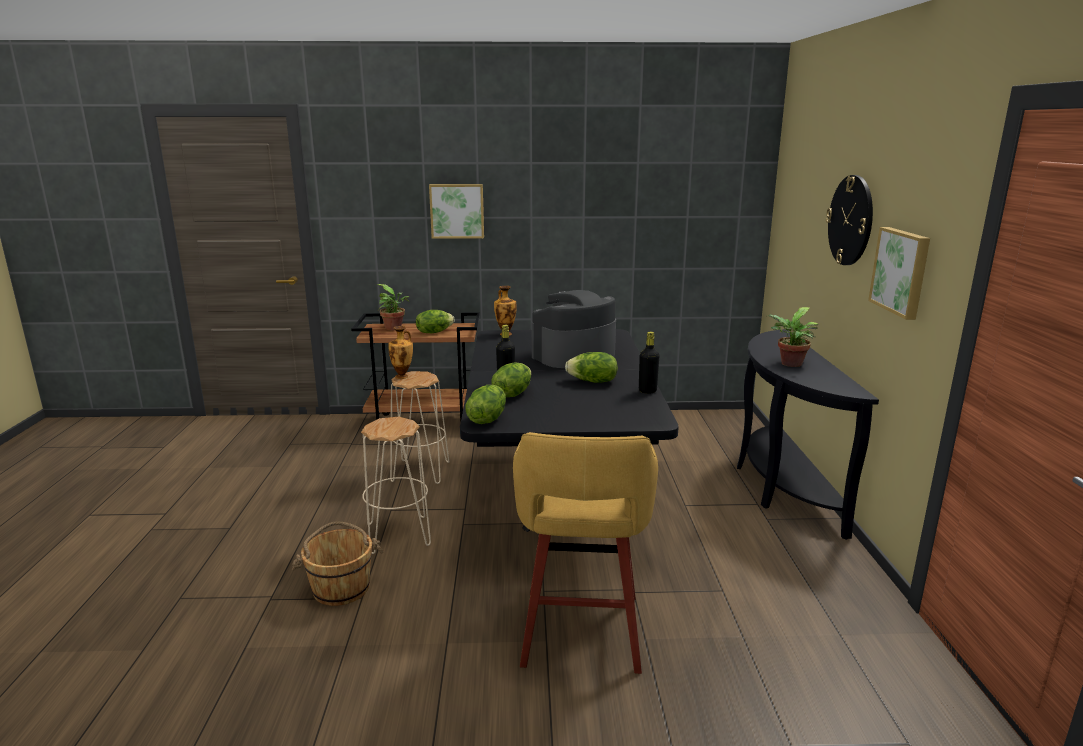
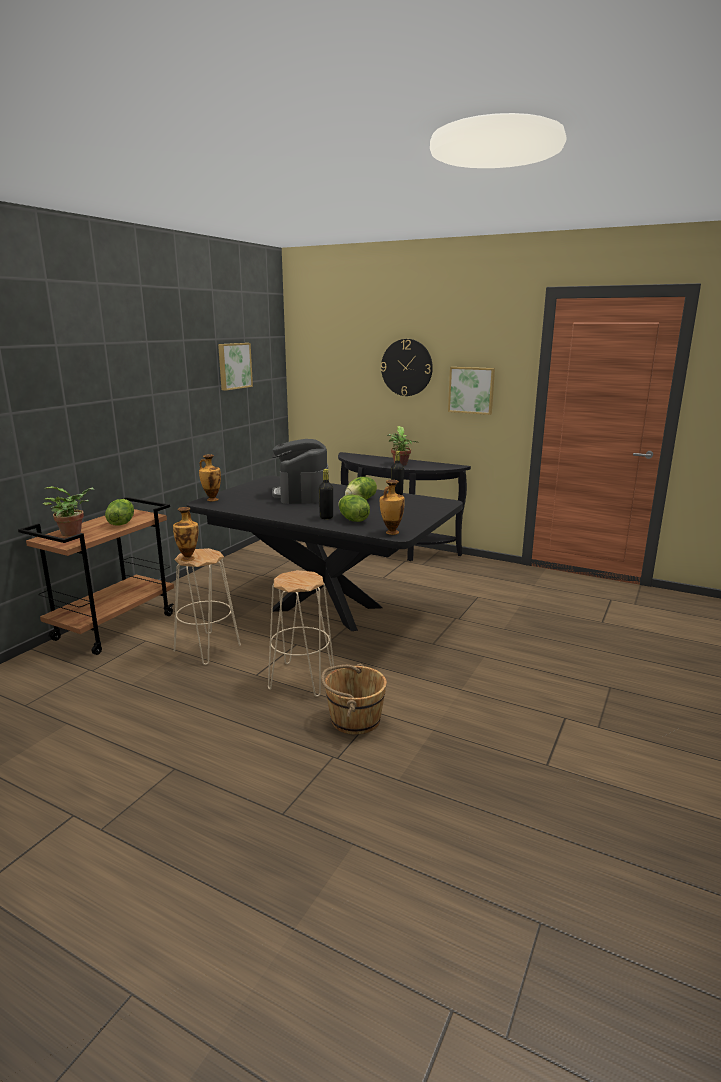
camera: 60 degrees left, 0 degrees up
picture [429,184,484,239] -> picture moved to [218,343,253,391]
lettuce [465,385,506,424] -> vase [380,480,405,535]
yellow stool [513,432,658,674] -> none

